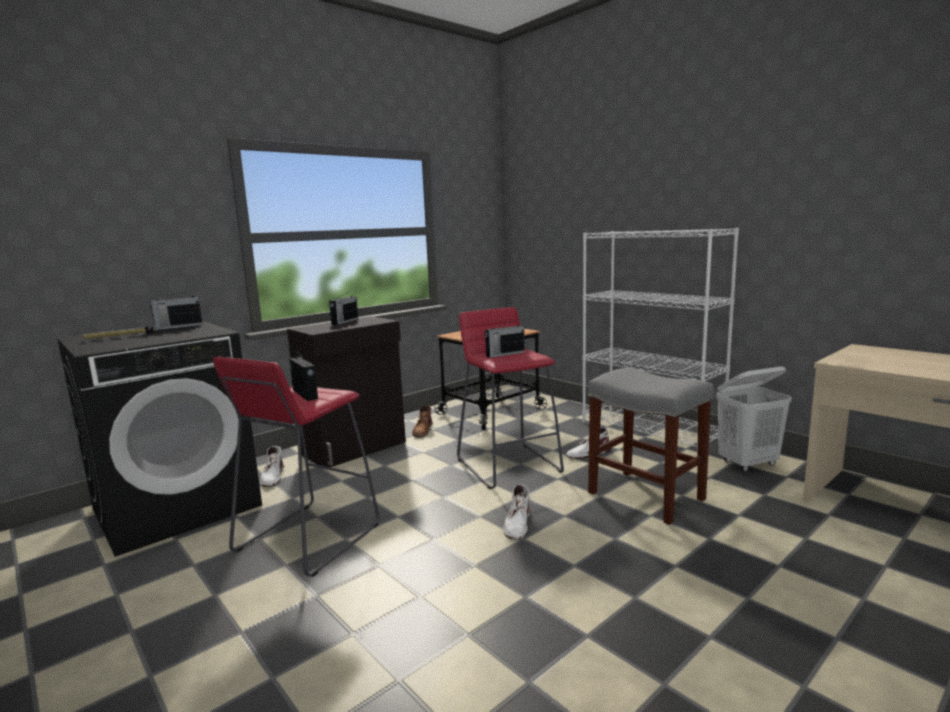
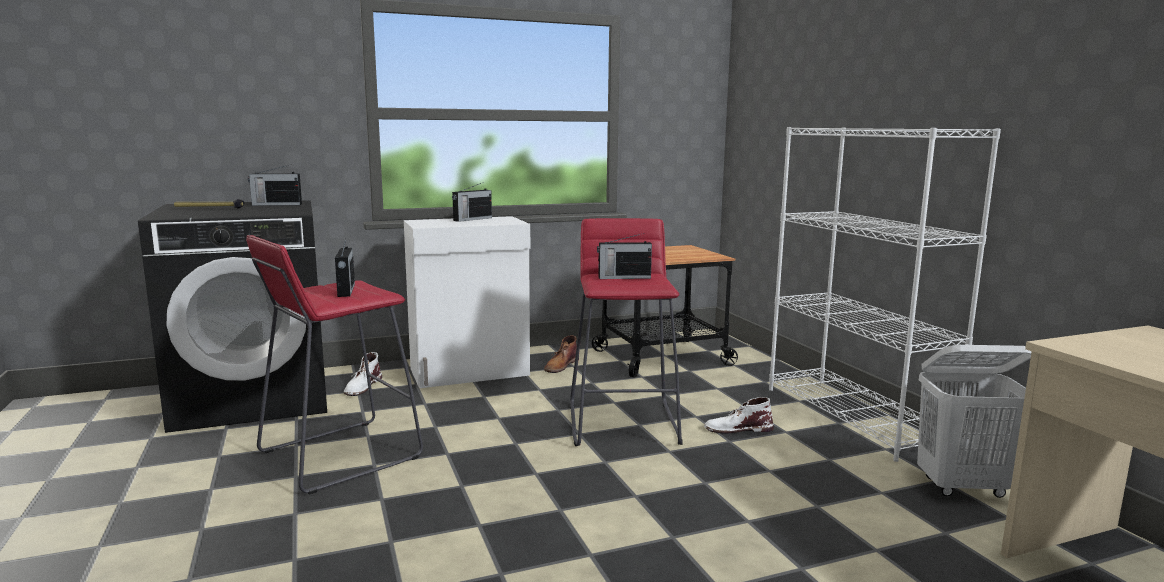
camera: 20 degrees right, 0 degrees up
black cabinet [287,316,406,467] -> white cabinet [404,216,530,388]
white boot [503,484,530,540] -> none
grey stool [588,368,714,525] -> none

